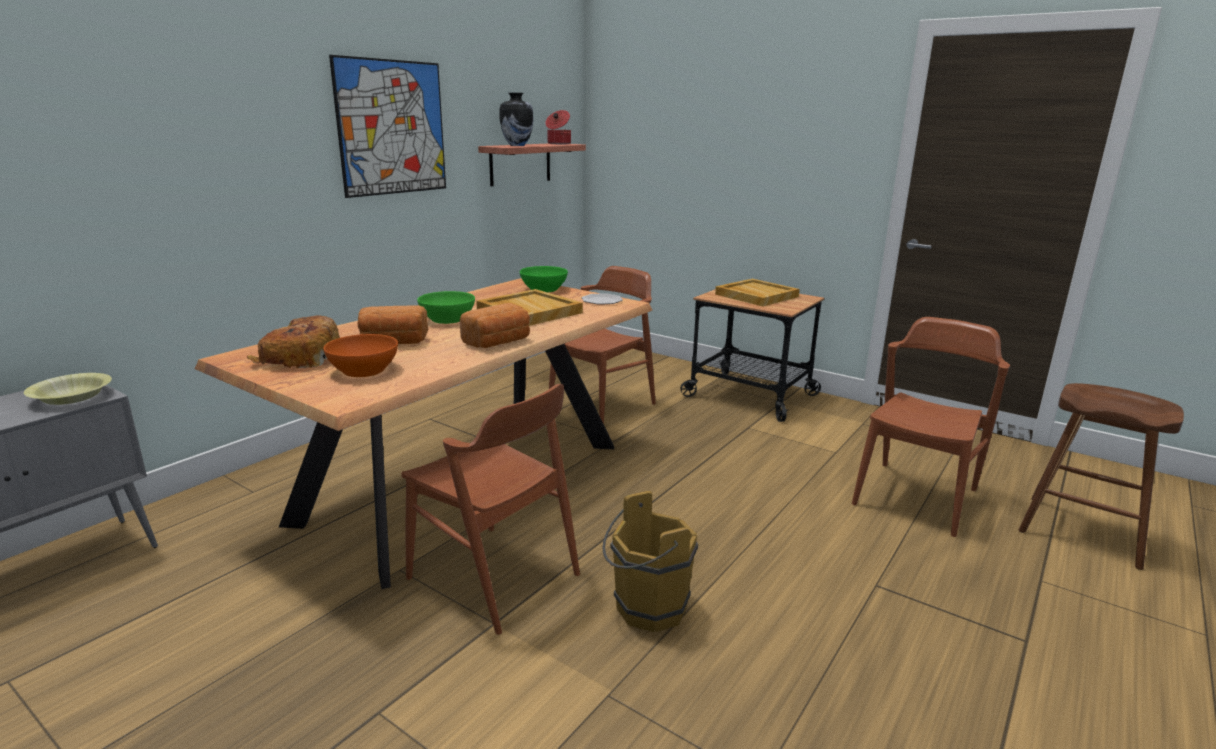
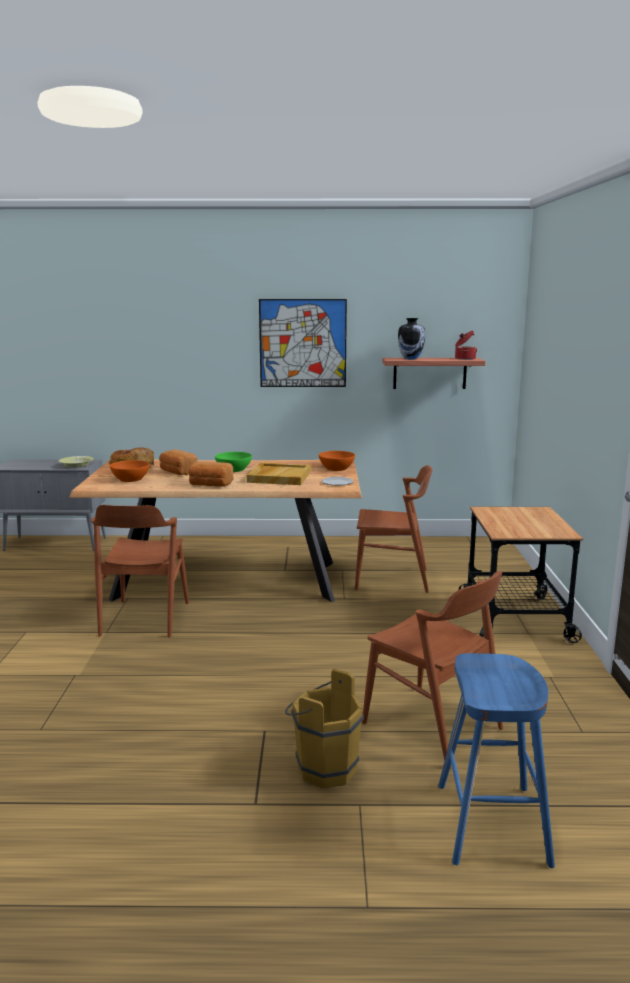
camera: 55 degrees right, 5 degrees down
green bowl [520,266,568,292] -> orange bowl [319,451,355,471]
brown bucket [602,491,698,632] -> brown bucket moved to [285,669,364,788]
beige tray [715,279,800,306] -> none
brown chair [852,317,1010,537] -> brown chair turned 45 degrees clockwise [362,571,503,769]
brown stool [1018,383,1184,570] -> blue stool [438,653,555,868]

